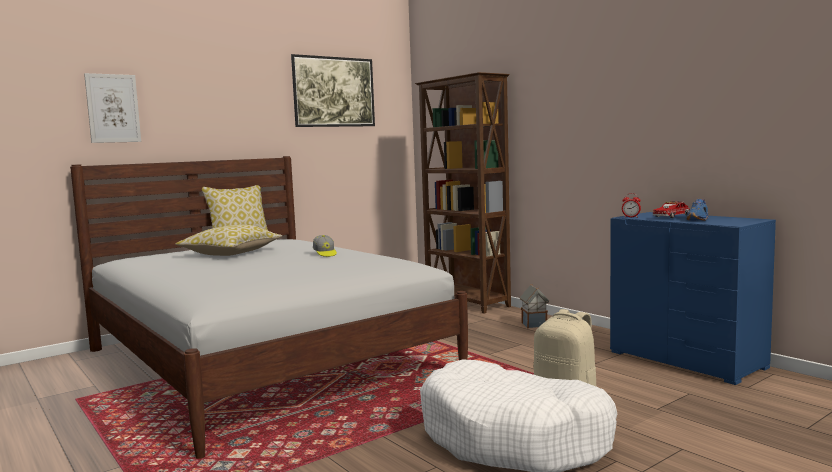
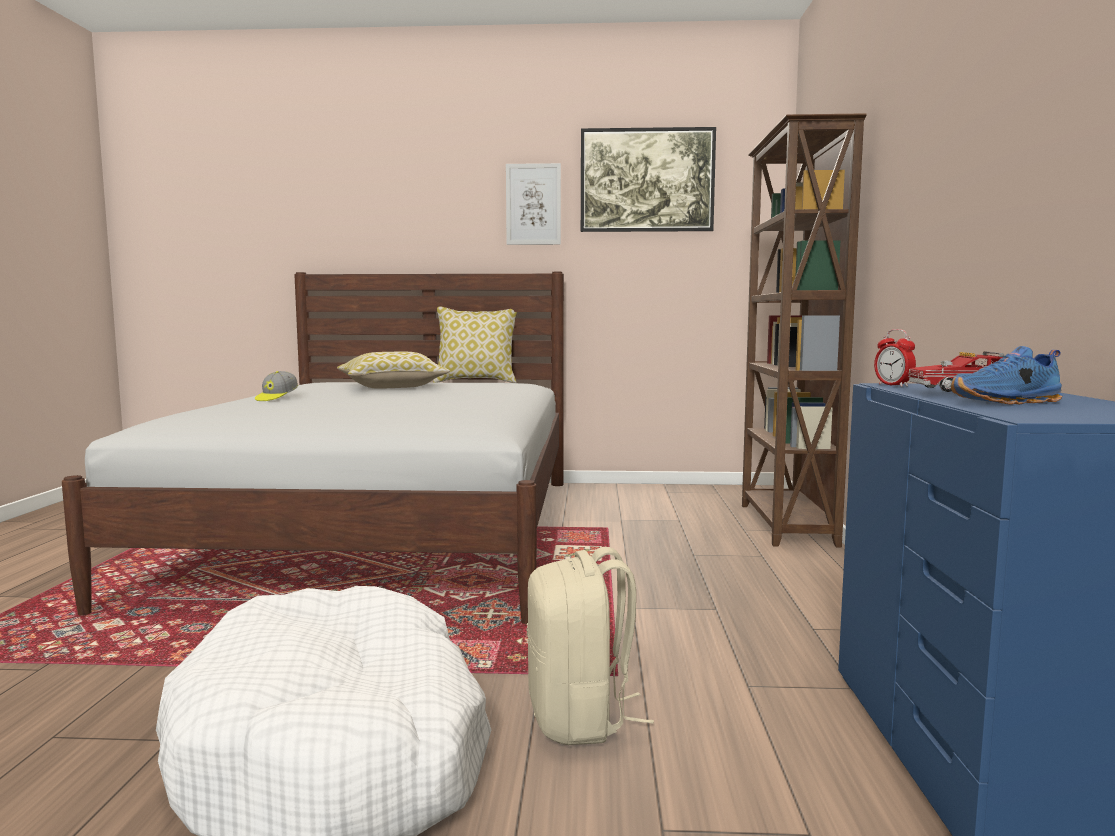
camera: 40 degrees right, 0 degrees up
picture [84,73,141,143] -> picture moved to [506,163,561,245]
cap [313,235,337,257] -> cap moved to [255,371,298,401]
toy house [520,284,549,328] -> none

